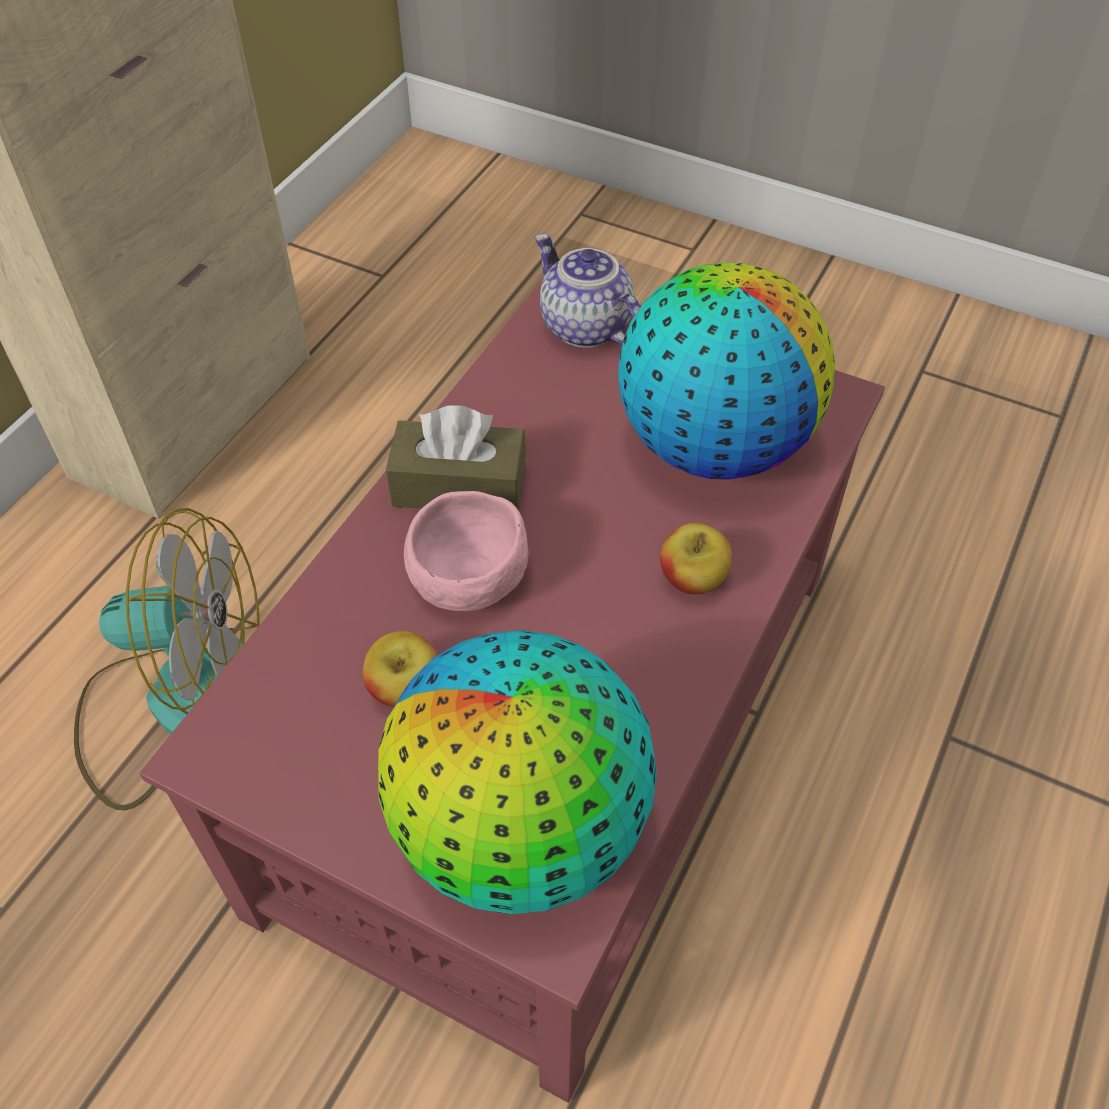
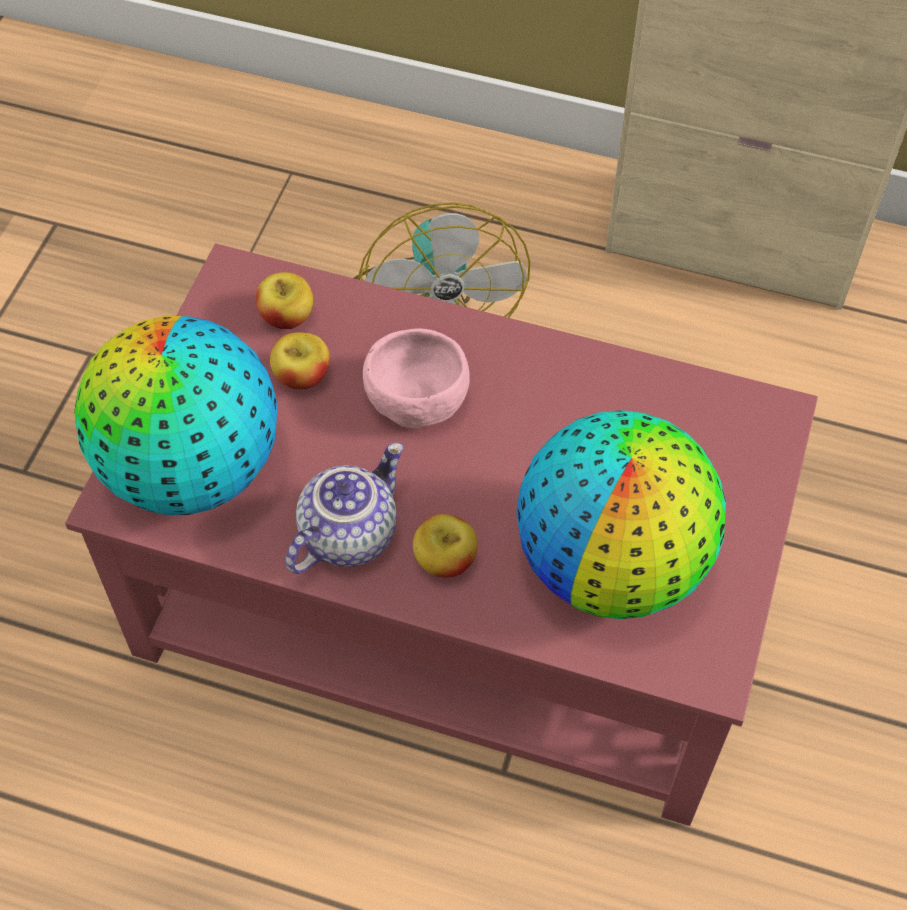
camera: 80 degrees right, 5 degrees up
brown tissue box [386,405,526,511] -> none
teapot [534,234,640,348] -> teapot moved to [285,442,404,574]
none -> apple [256,272,313,329]

